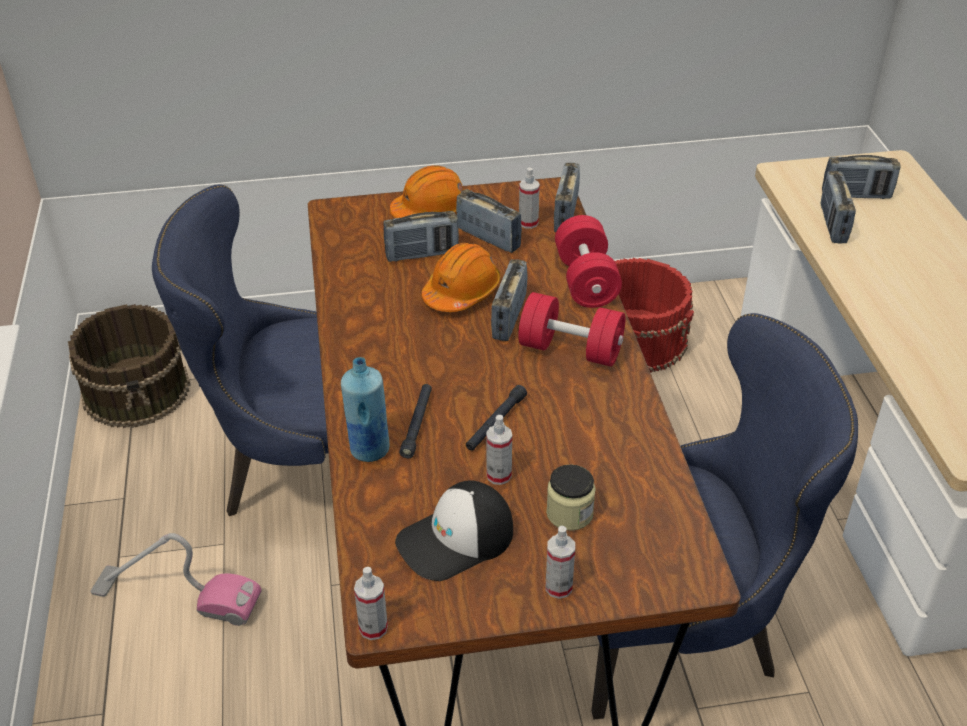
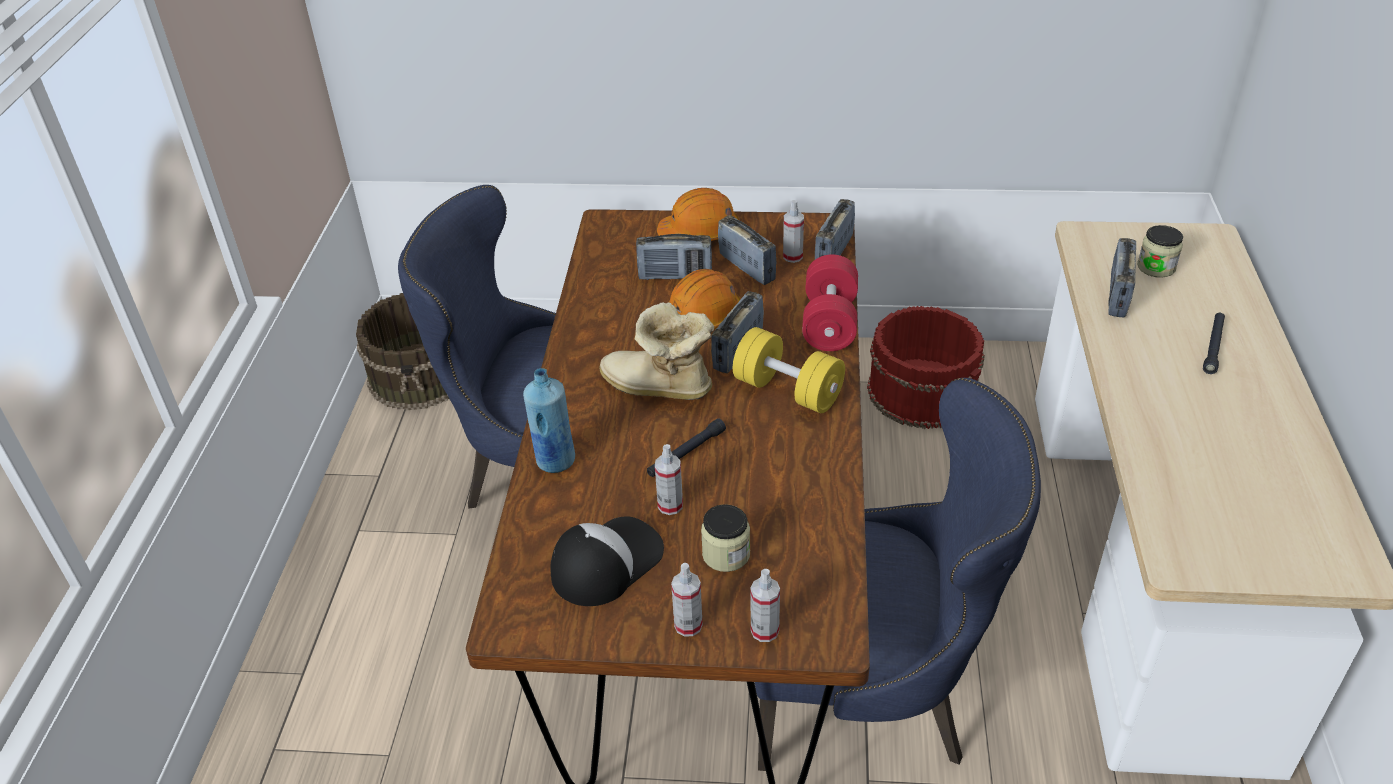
camera: 15 degrees right, 0 degrees up
vacuum cleaner [90,533,261,626] -> none
spray bottle [354,567,388,640] -> spray bottle moved to [751,569,780,642]
cap [395,480,513,581] -> cap turned 150 degrees clockwise [550,516,664,606]
black flashlight [399,384,432,458] -> black flashlight moved to [1203,313,1225,374]
red dumbbell [518,292,625,367] -> yellow dumbbell [733,327,845,413]
radio [822,155,901,199] -> jar [1137,225,1183,278]
none -> boot [600,302,714,400]

